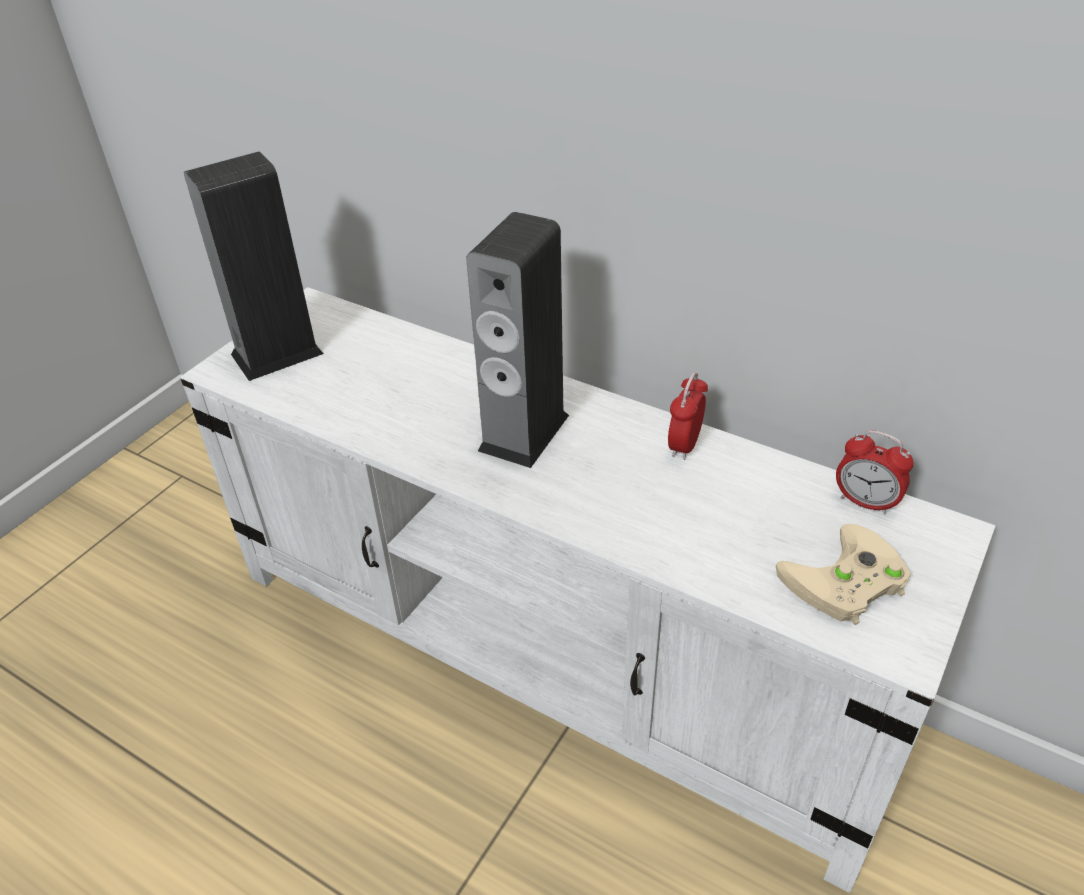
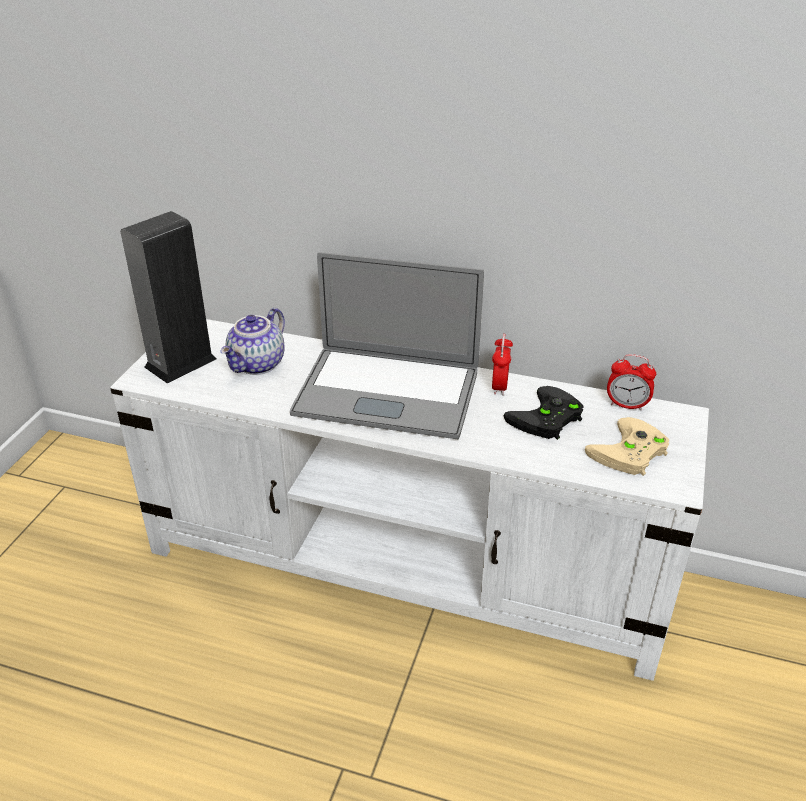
camera: 15 degrees left, 5 degrees down
speaker [466,212,569,468] -> laptop [290,252,484,439]
none -> teapot [220,308,285,375]
none -> black game controller [504,386,584,440]

